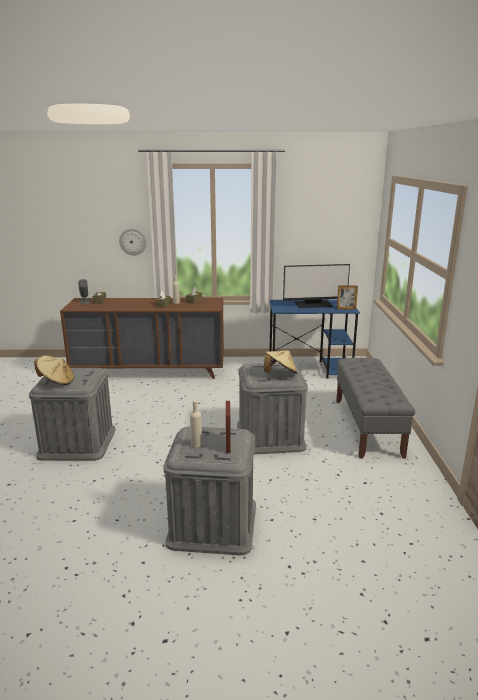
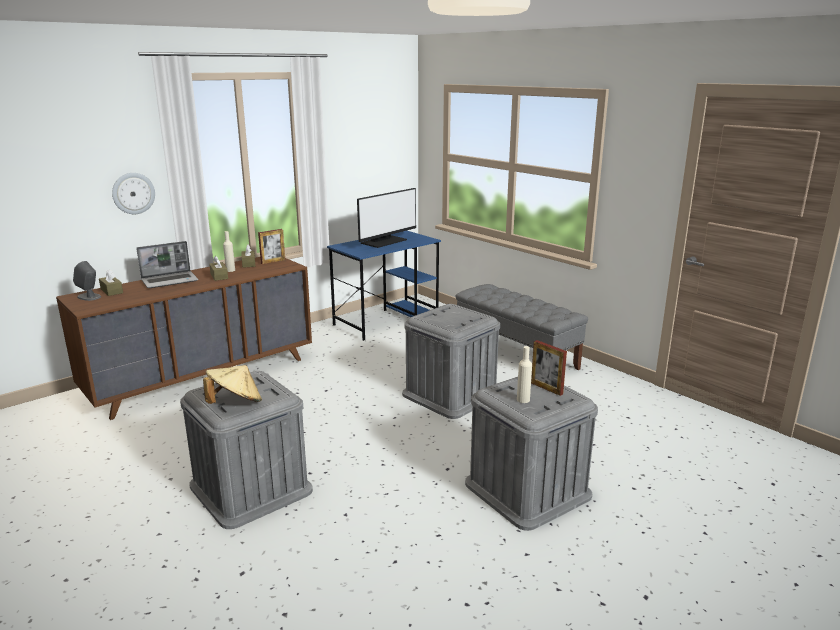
camera: 40 degrees left, 0 degrees up
beige hat [264,350,297,374] -> none
picture frame [337,285,358,310] -> picture frame moved to [258,229,285,265]
none -> laptop [136,241,198,288]

